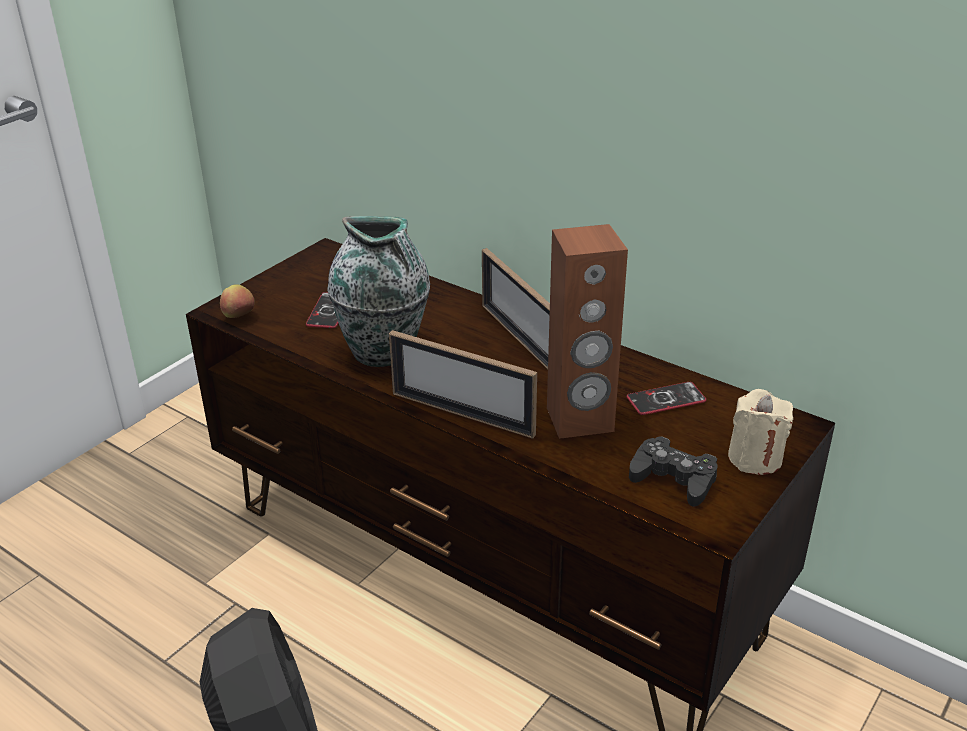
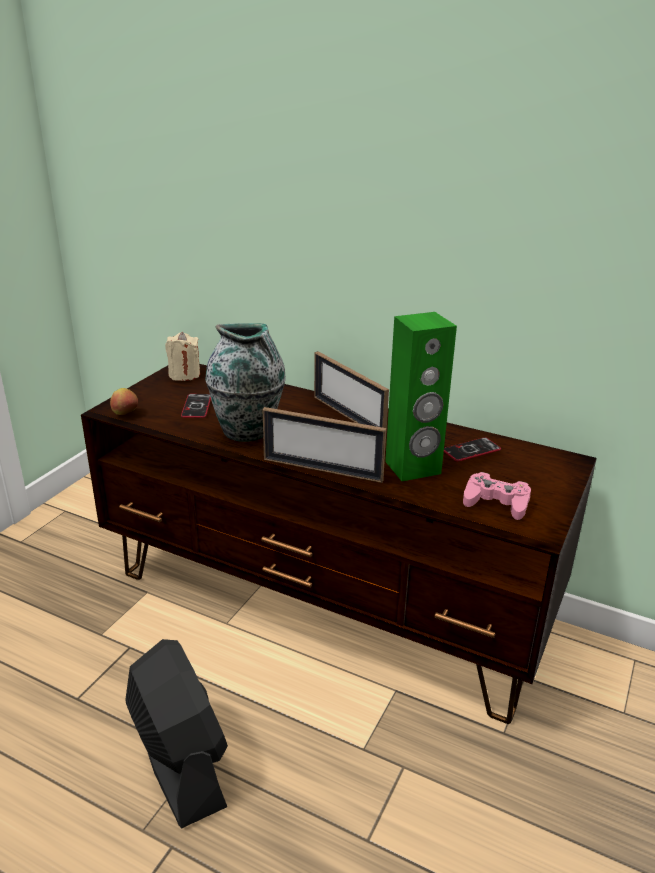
camera: 10 degrees left, 5 degrees down
brown speaker [547,224,628,439] -> green speaker [385,312,457,481]
black game controller [629,436,718,507] -> pink game controller [463,472,531,520]
beige candle [728,389,793,475] -> beige candle moved to [165,332,200,381]

